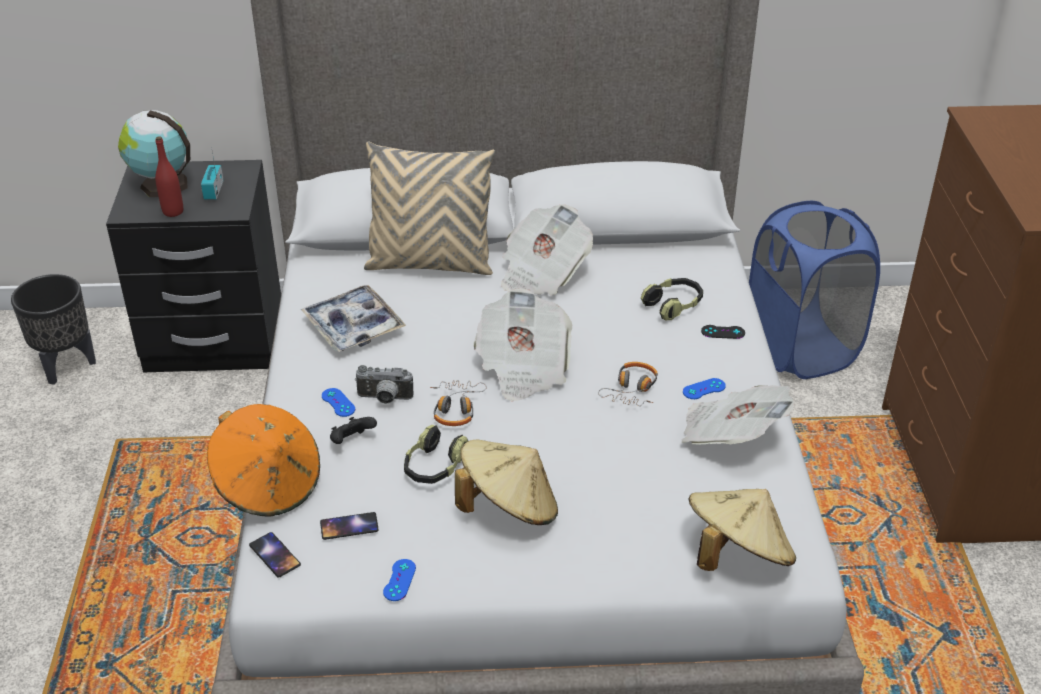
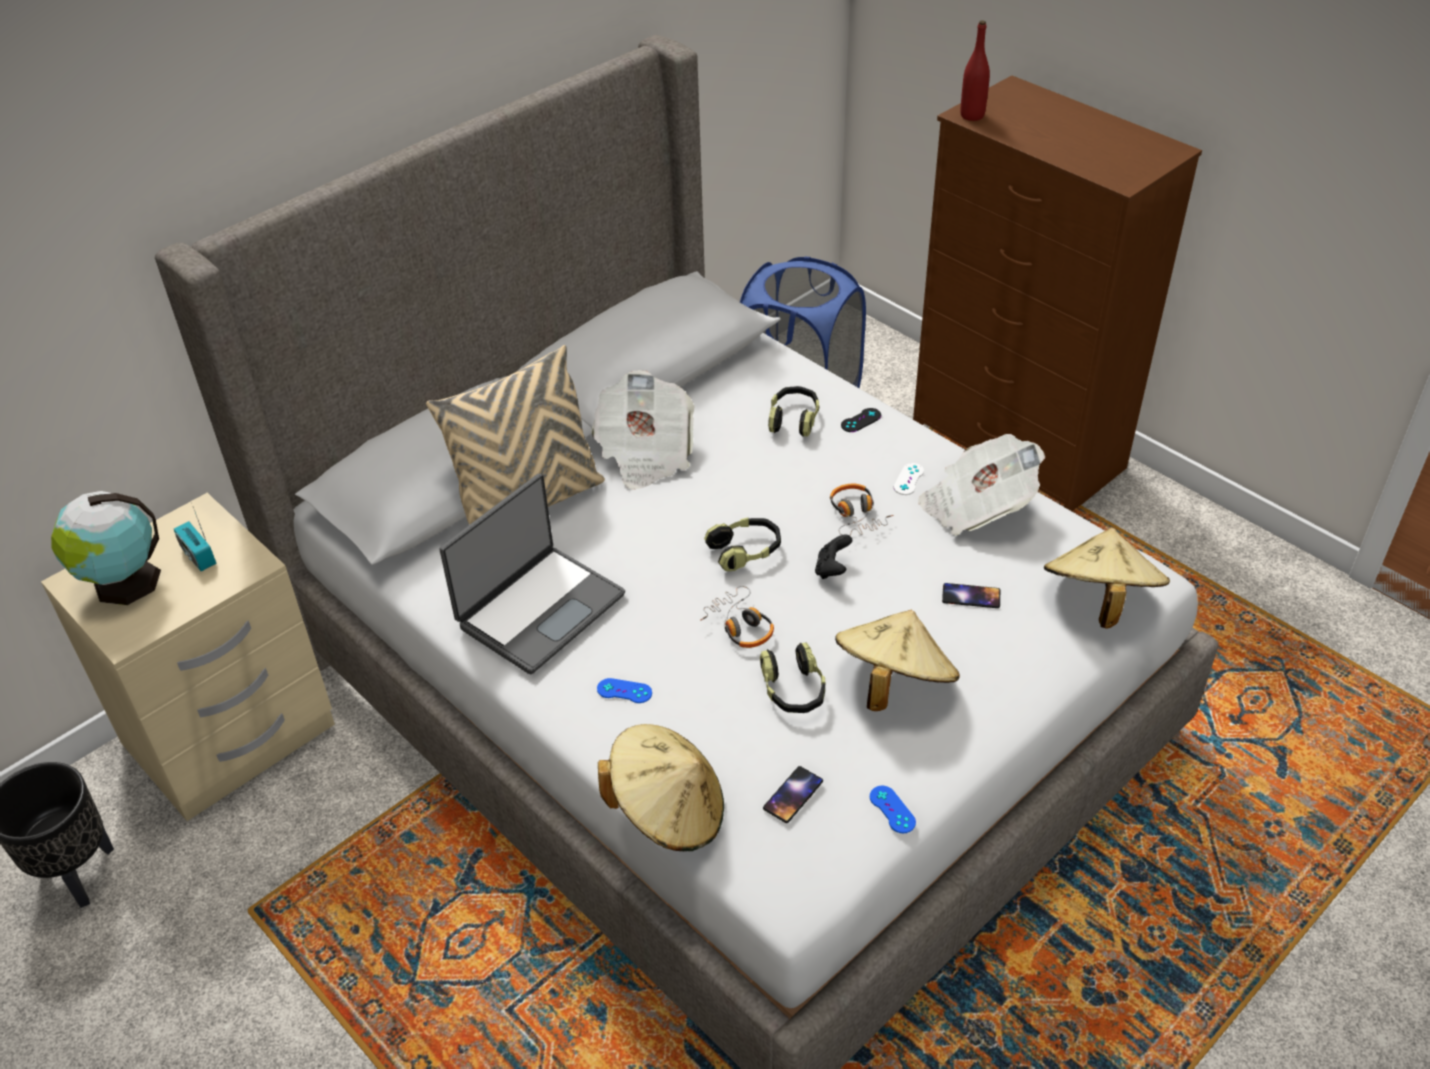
camera: 40 degrees left, 5 degrees up
black nightstand [106,160,281,372] -> beige nightstand [41,493,335,821]
red bottle [155,136,183,217] -> red bottle moved to [961,20,990,121]
orange hat [207,404,320,517] -> beige hat [598,724,724,851]
phone [249,532,301,578] -> phone moved to [942,583,1000,608]
tray [300,285,406,352] -> laptop [439,473,625,674]
black game controller [330,417,377,444] -> black game controller moved to [815,534,852,579]
camera [355,365,413,404] -> none
newspaper [473,288,573,401] -> headphones [704,517,781,571]
blue game controller [683,378,726,399] -> white game controller [894,463,924,495]

